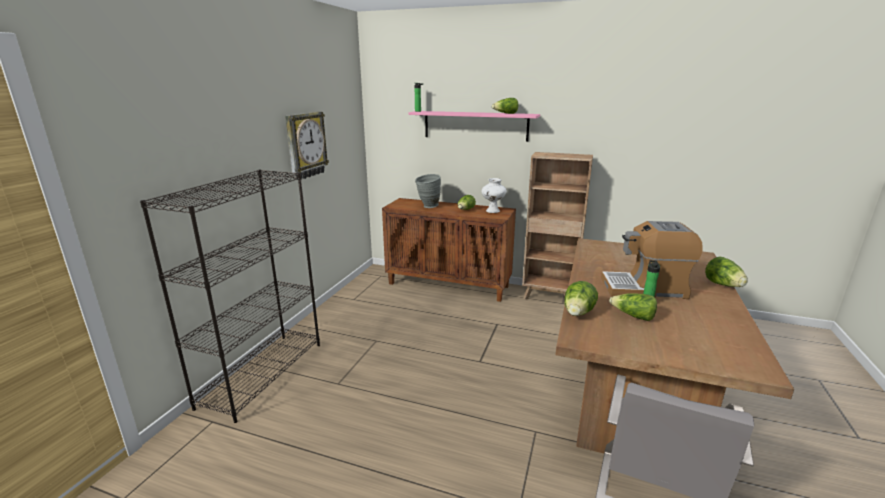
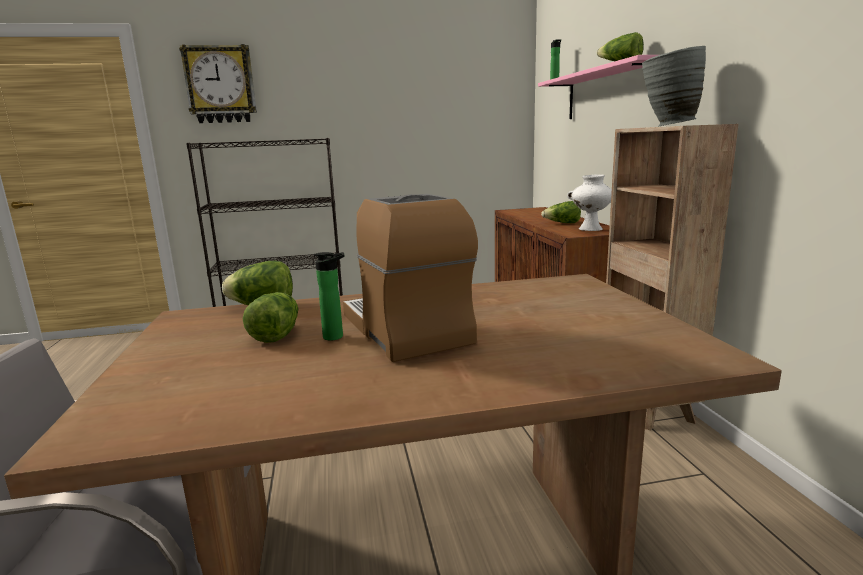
camera: 60 degrees right, 5 degrees down
wall clock [285,112,329,180] -> wall clock moved to [179,44,257,123]
grey vase [415,174,441,208] -> grey vase moved to [642,46,706,127]
lettuce [705,256,748,287] -> none

